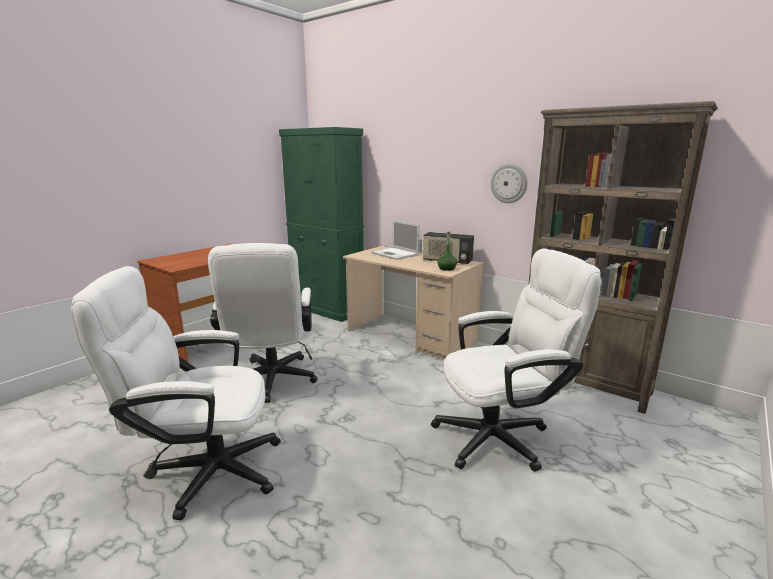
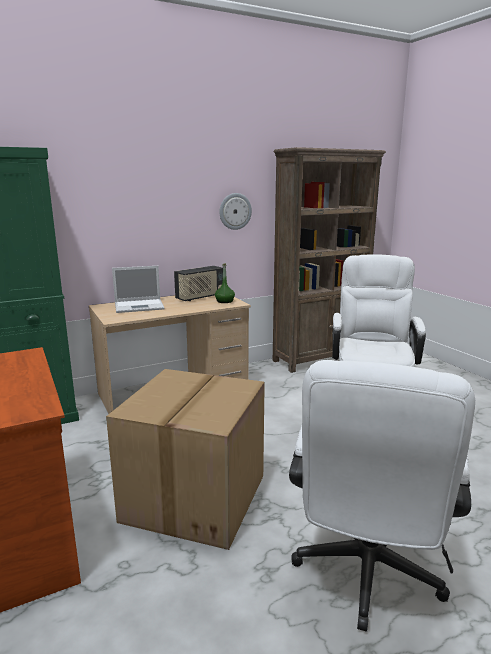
camera: 65 degrees left, 0 degrees up
white office chair [208,243,318,403] -> cardboard box [106,369,265,550]

